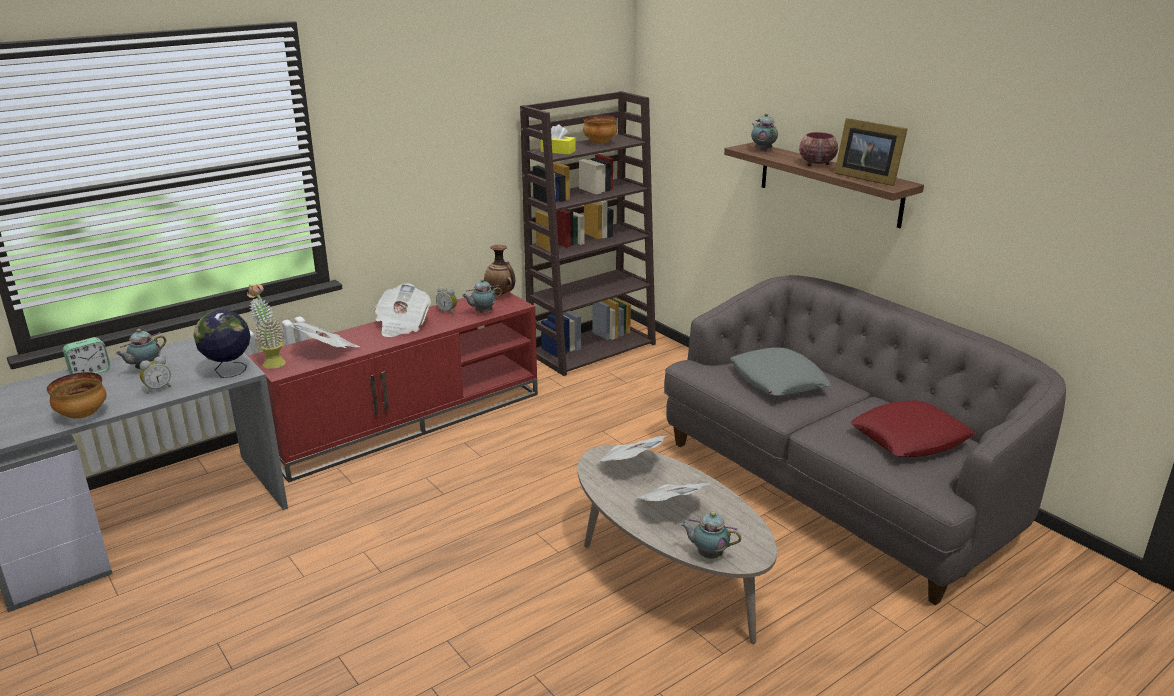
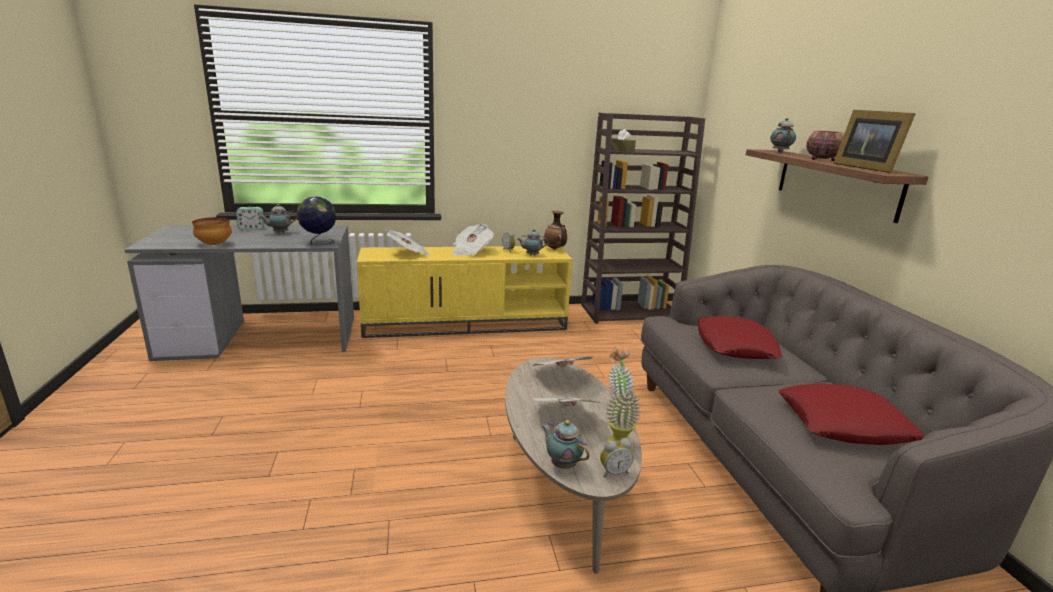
camera: 25 degrees right, 5 degrees down
alarm clock [140,356,171,394] -> alarm clock moved to [600,438,633,478]
potted plant [247,284,286,369] -> potted plant moved to [606,345,642,450]
red tv stand [248,292,538,483] -> yellow tv stand [357,246,573,338]
yellow tissue box [541,124,576,155] -> brown tissue box [611,129,636,152]
bowl [583,115,617,144] -> none
grey pillow [731,348,831,396] -> red pillow [698,316,782,359]

